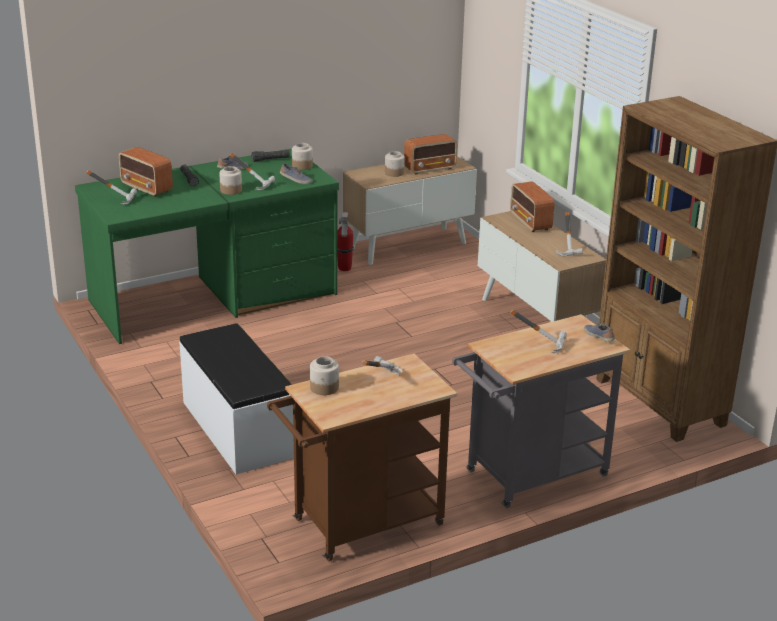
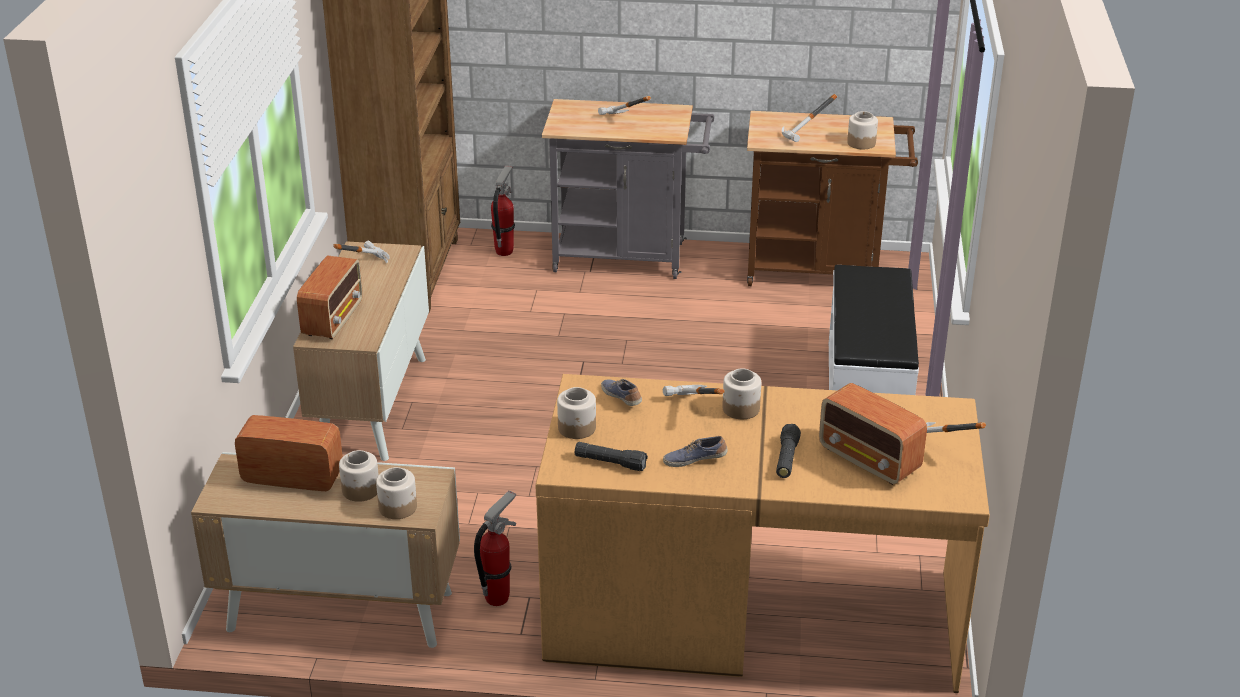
camera: 145 degrees left, 5 degrees up
green desk [75,149,339,344] -> brown desk [535,374,990,693]
radio [118,147,173,197] -> radio turned 150 degrees clockwise [819,383,927,485]
shoe [584,323,615,342] -> none
none -> jar [376,467,417,519]
none -> fire extinguisher [491,165,515,256]

